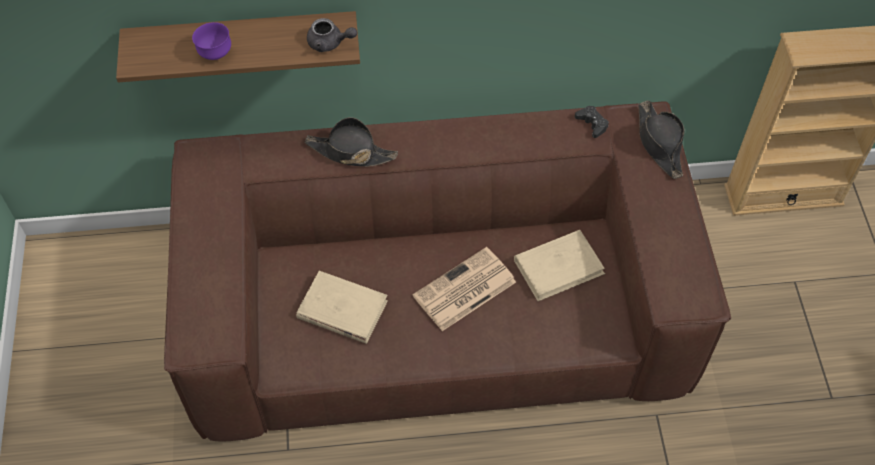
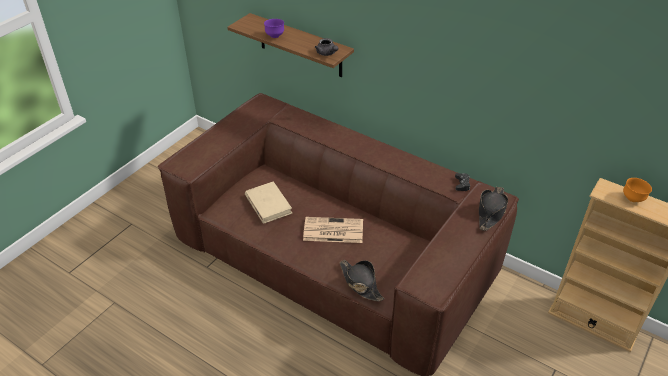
camera: 40 degrees right, 15 degrees down
black hat [304,117,398,167] -> black hat moved to [339,260,384,302]
beige book [514,230,605,301] -> none
none -> orange bowl [623,178,652,202]

